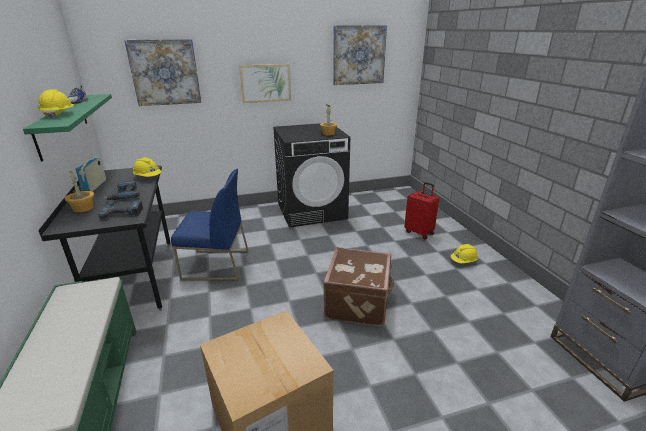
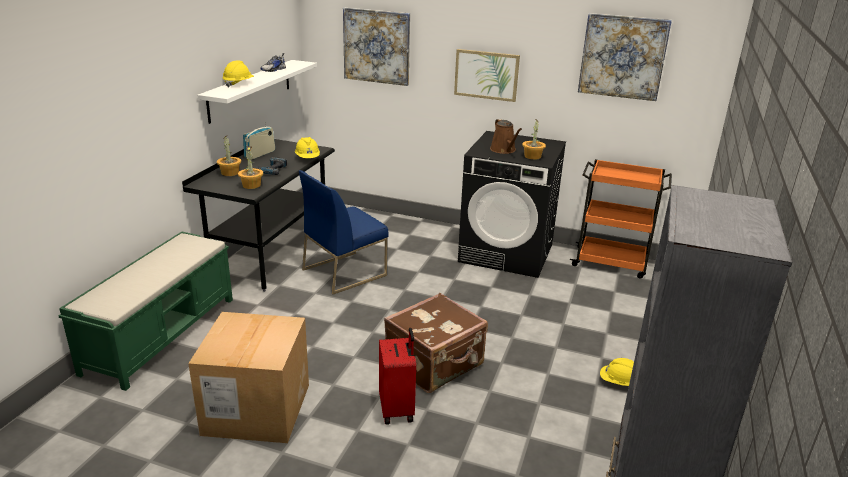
camera: 35 degrees right, 0 degrees up
green shelf [23,94,112,162] -> white shelf [198,60,317,124]
power drill [98,200,143,219] -> potted plant [238,146,263,189]
blue chair [171,169,249,281] -> blue chair turned 105 degrees clockwise [299,170,388,294]
red suitcase [404,182,439,240] -> red suitcase moved to [379,327,416,425]
none -> brown watering can [490,119,522,154]
none -> orange cart [570,159,672,279]

